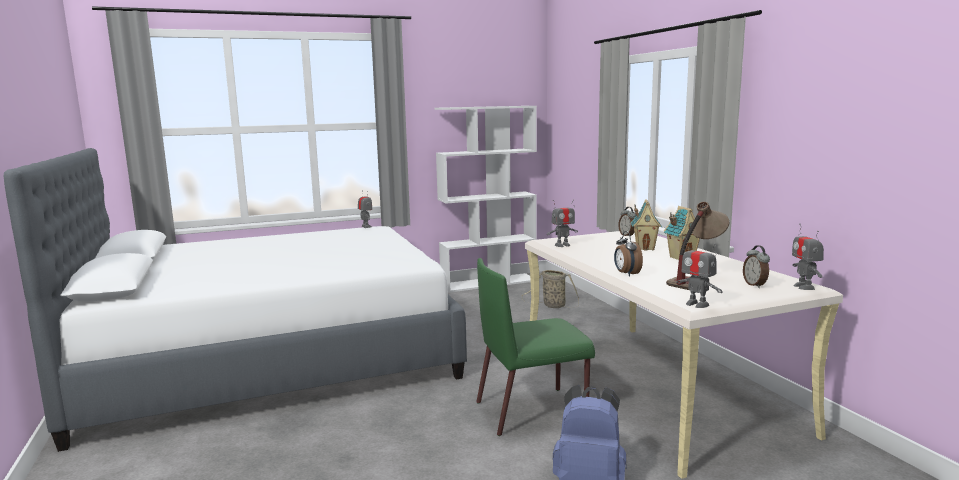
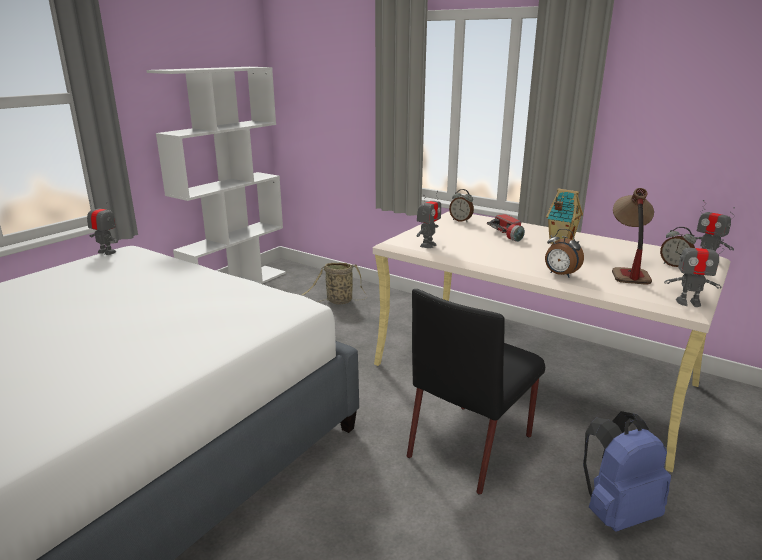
camera: 35 degrees left, 10 degrees up
green chair [476,258,595,436] -> black chair [407,289,545,495]
toy house [631,199,662,250] -> flashlight [487,214,525,242]

